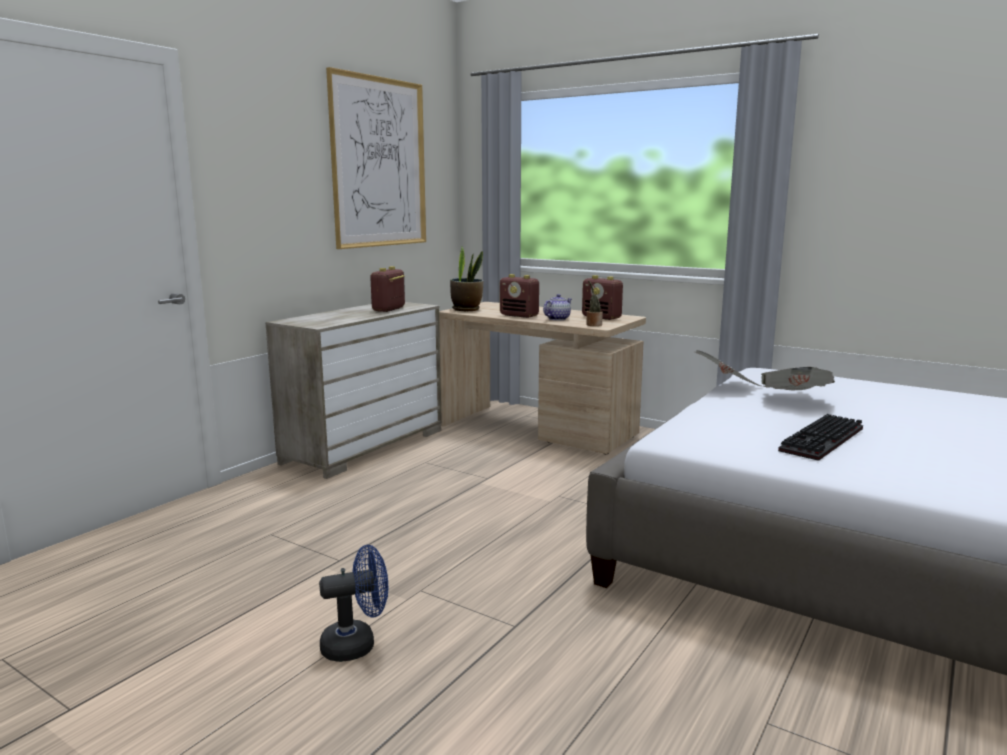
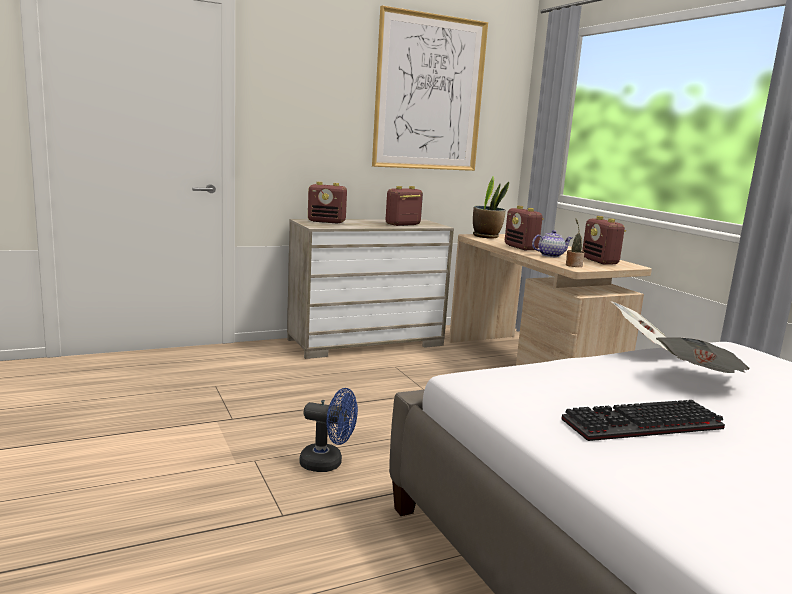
camera: 30 degrees right, 0 degrees up
blue fan [319,545,388,662] -> blue fan moved to [299,388,358,472]
none -> radio [308,182,347,224]

